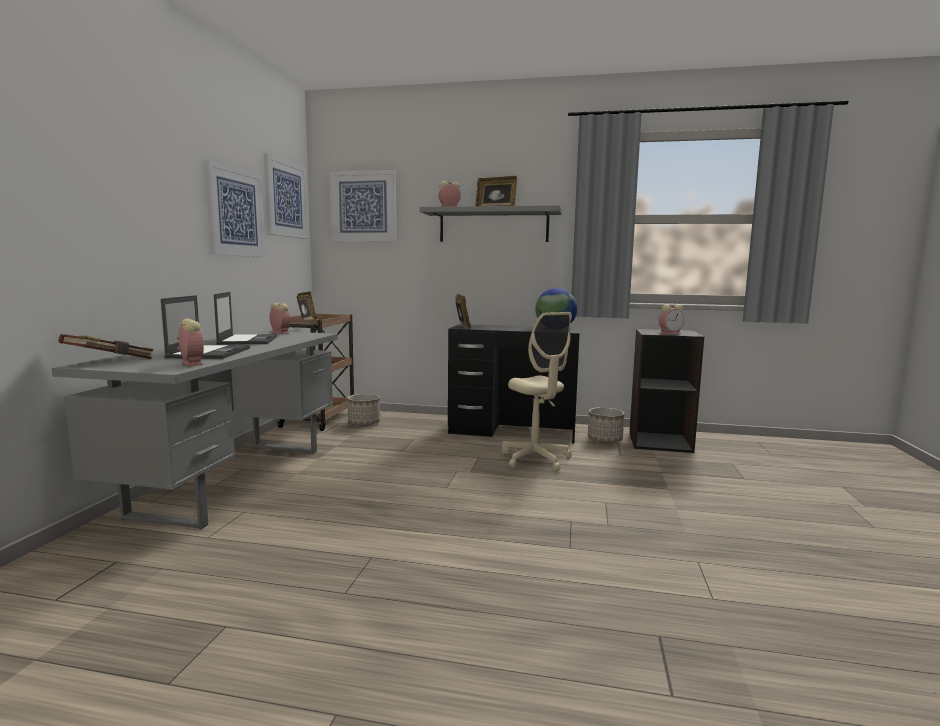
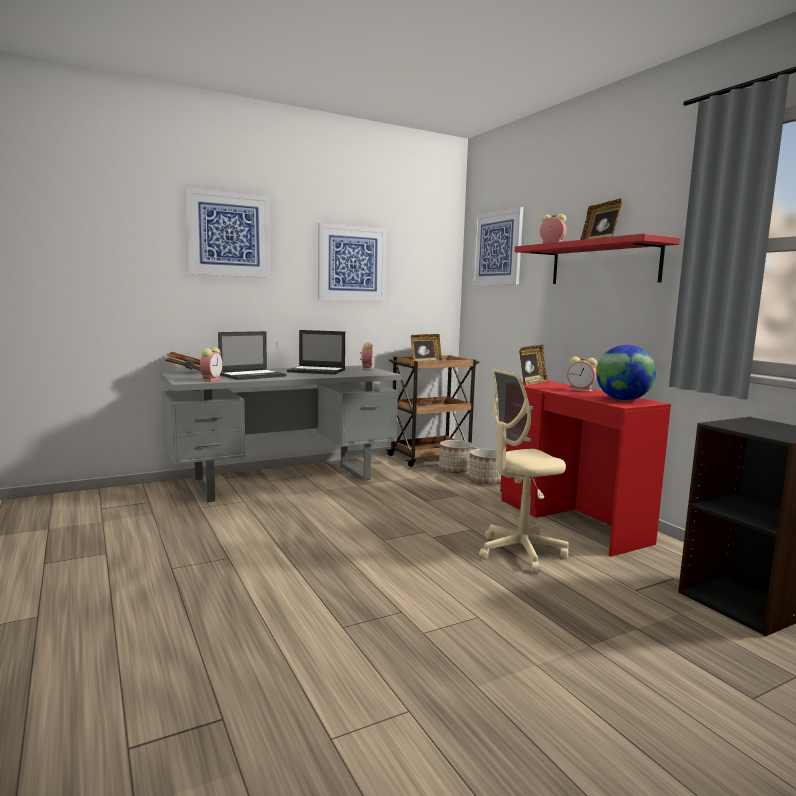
camera: 50 degrees right, 0 degrees up
laptop [214,292,277,345] -> laptop turned 60 degrees clockwise [287,330,345,375]
picture [263,153,308,239] -> picture moved to [185,187,270,278]
grey shelf [419,205,562,242] -> red shelf [515,233,680,284]
black desk [448,324,580,443] -> red desk [500,381,671,557]
beige office chair [502,312,572,471] -> beige office chair turned 45 degrees clockwise [479,369,569,573]
planter [588,407,624,443] -> planter moved to [469,449,501,484]
alarm clock [659,304,684,335] -> alarm clock moved to [567,357,597,392]

